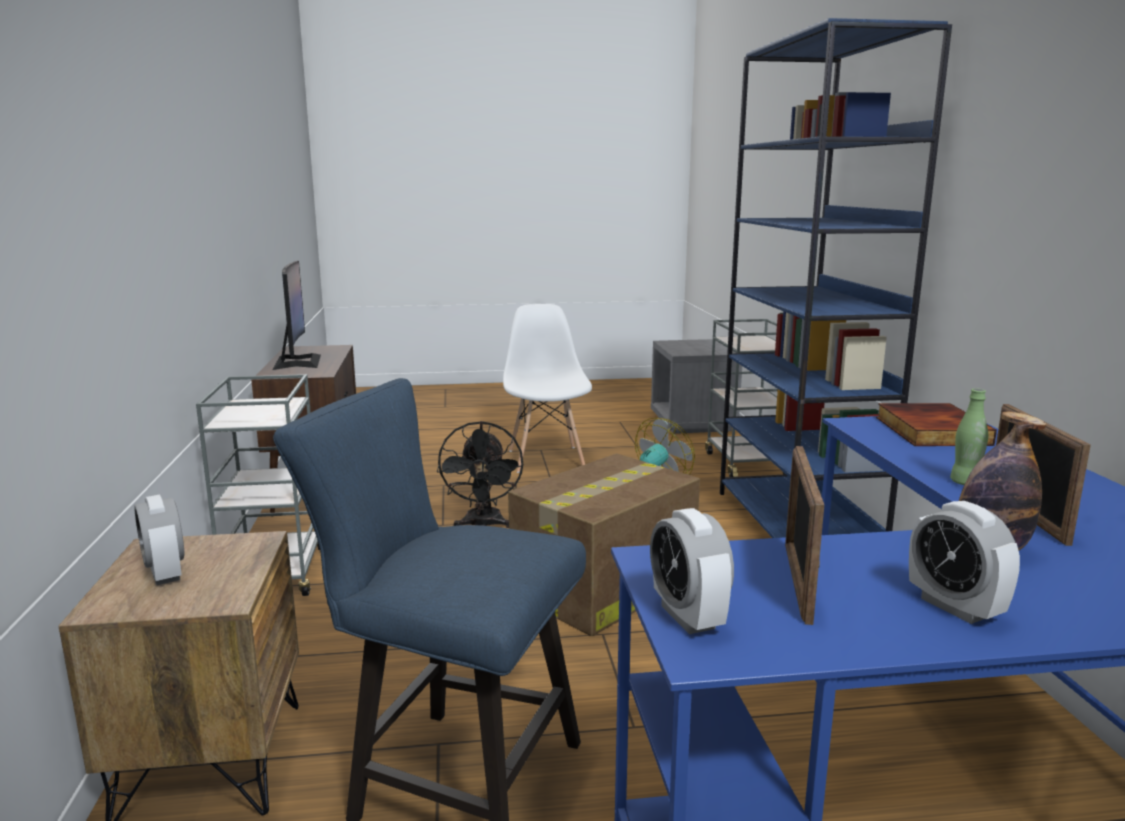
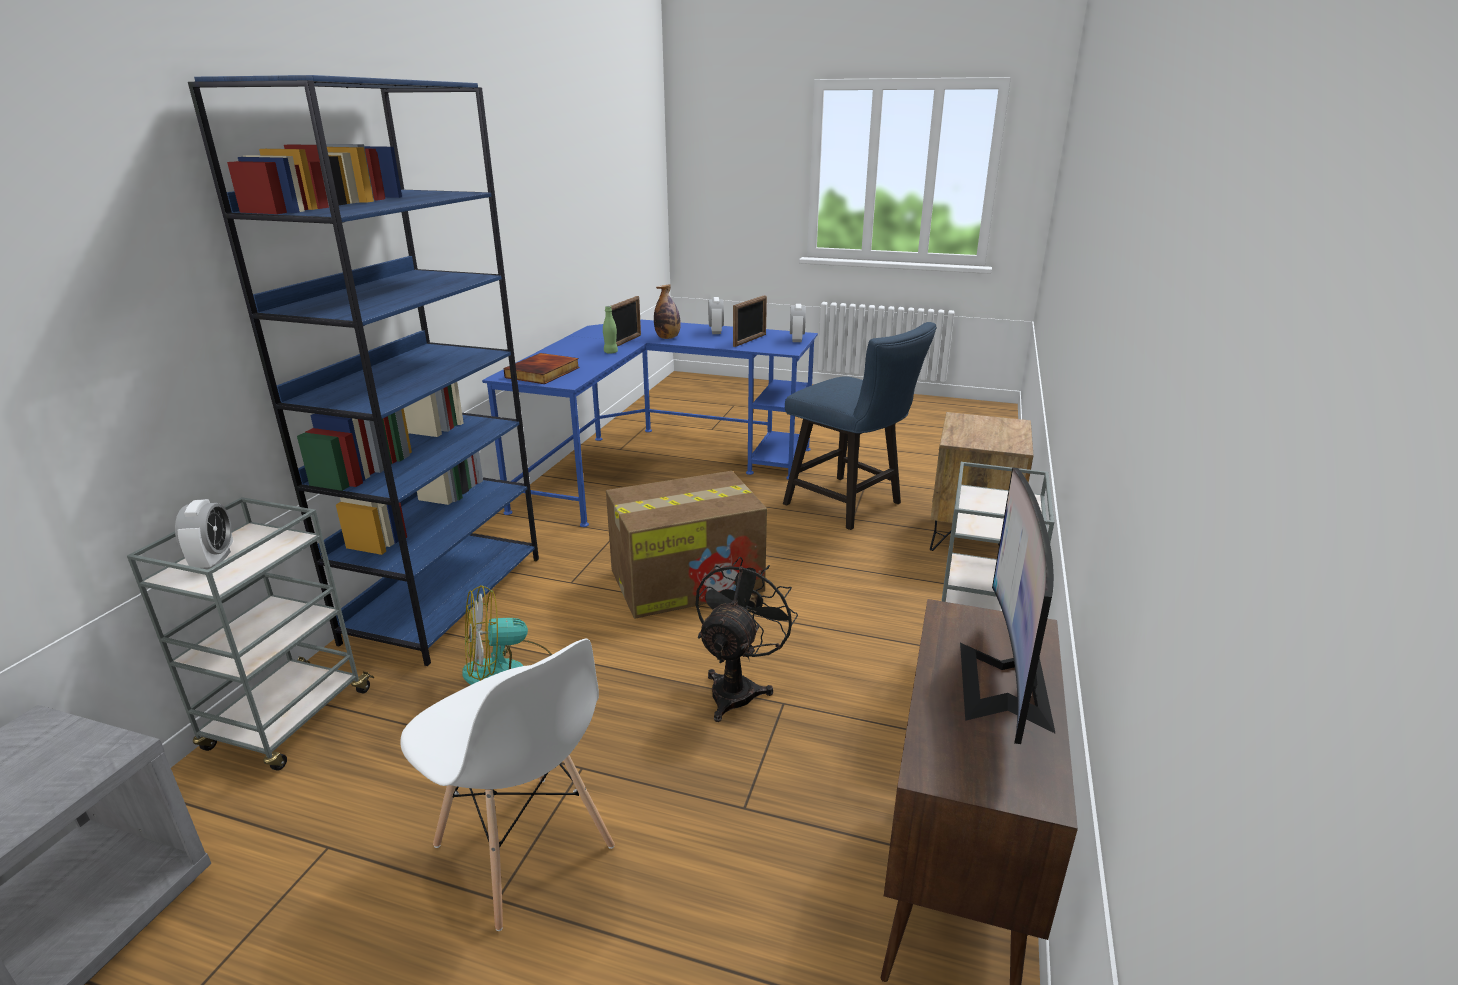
camera: 155 degrees left, 10 degrees up
alarm clock [134,495,184,585] -> alarm clock moved to [175,499,233,570]
white chair [503,304,592,473] -> white chair turned 60 degrees counterclockwise [400,639,615,931]

